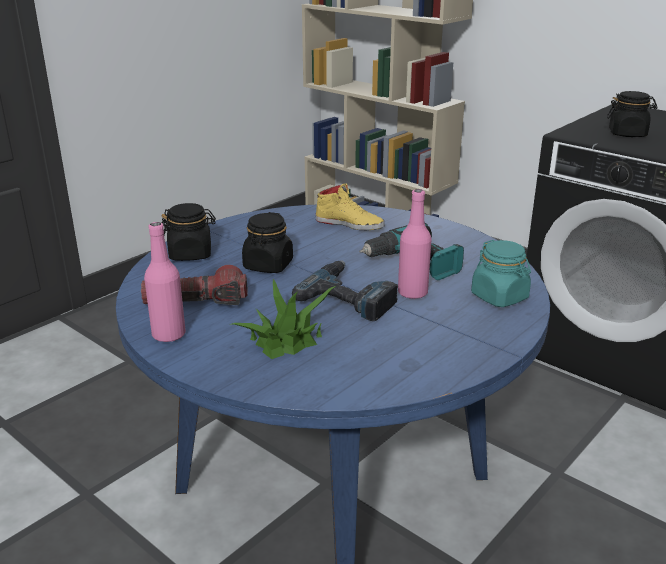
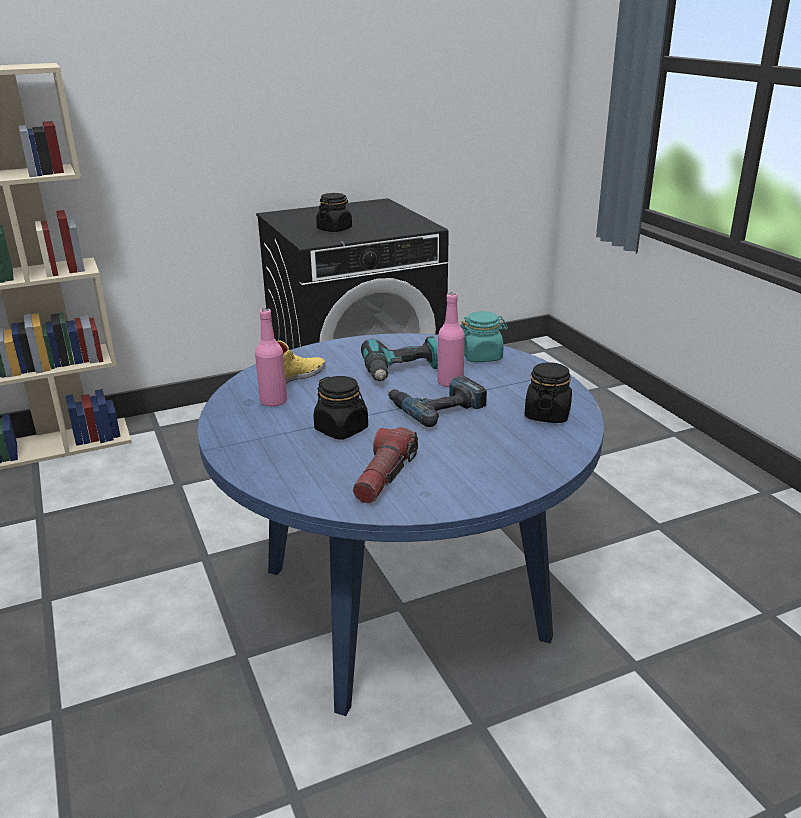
camera: 65 degrees left, 0 degrees up
pink bottle [144,222,186,342] -> pink bottle moved to [255,308,287,407]
black jar [161,203,216,261] -> black jar moved to [524,362,572,423]
potted plant [230,279,336,359] -> none

